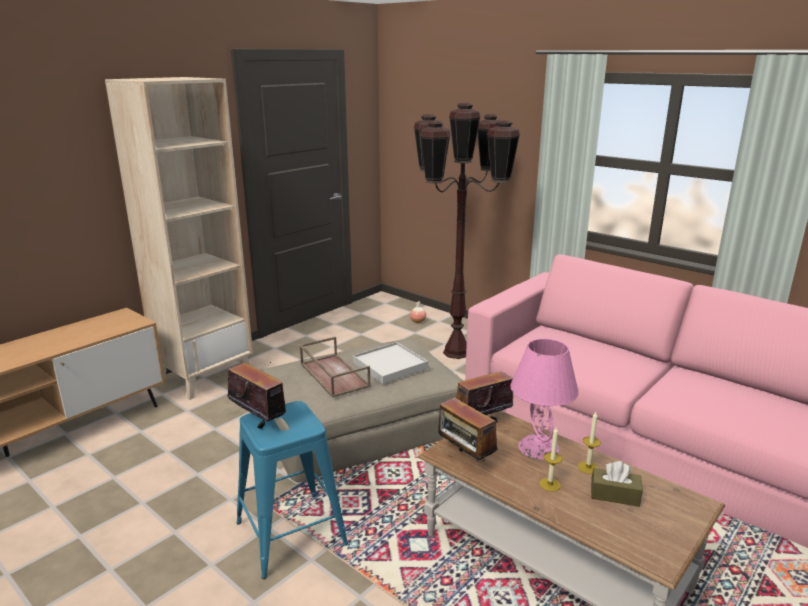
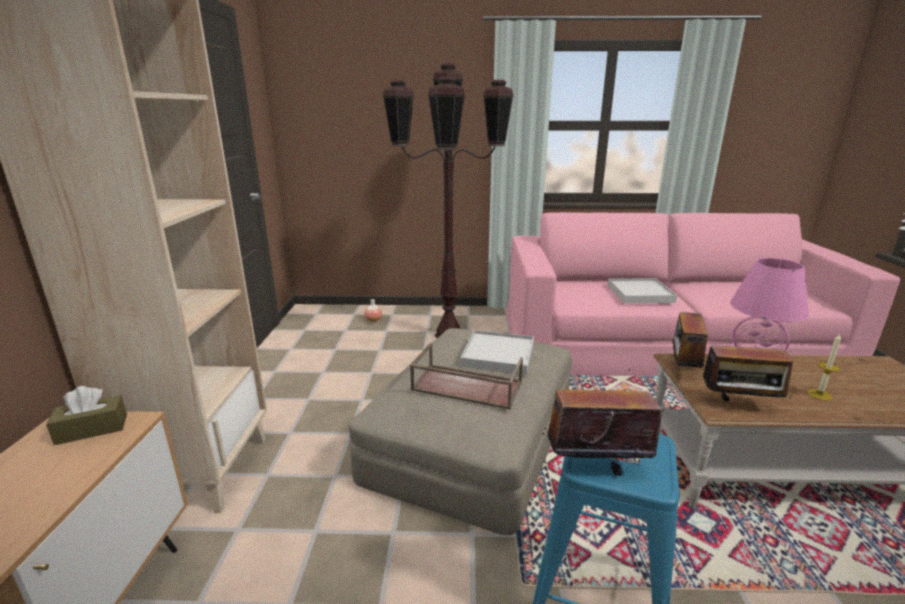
camera: 40 degrees left, 0 degrees up
candle [578,412,601,474] -> none
brown tissue box [591,461,643,507] -> brown tissue box moved to [46,386,127,445]
none -> white tray [607,278,677,303]

